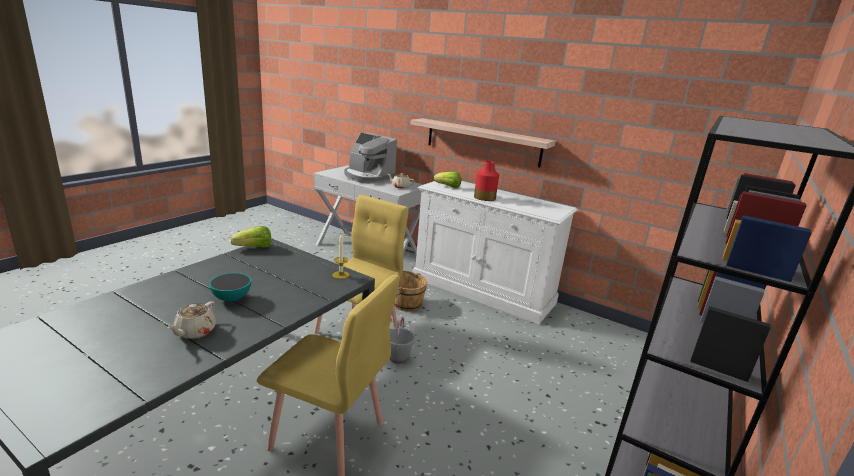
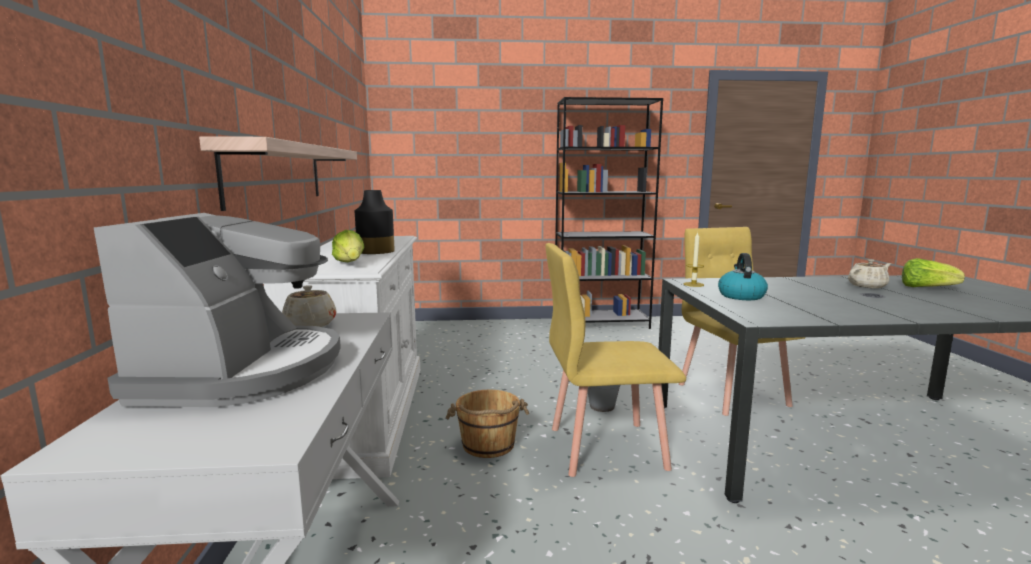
camera: 125 degrees left, 10 degrees down
bowl [209,273,251,301] -> none
lettuce [230,226,271,248] -> lettuce moved to [902,258,965,287]
red vase [474,161,499,201] -> black vase [355,190,395,254]
none -> kettle [718,253,768,300]

